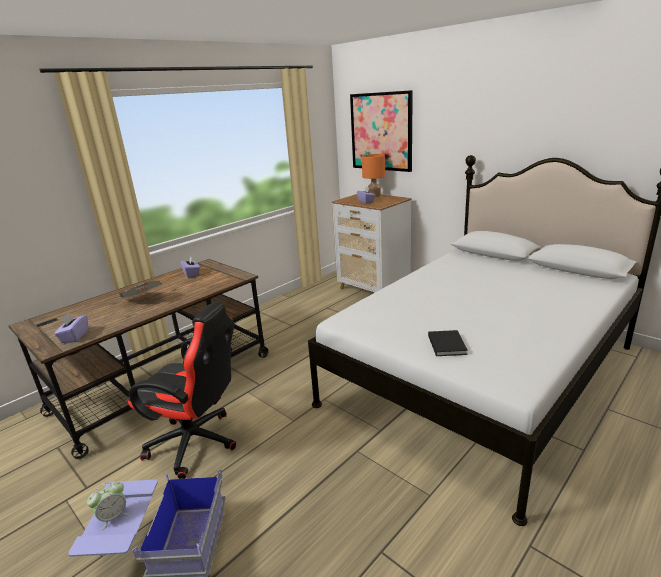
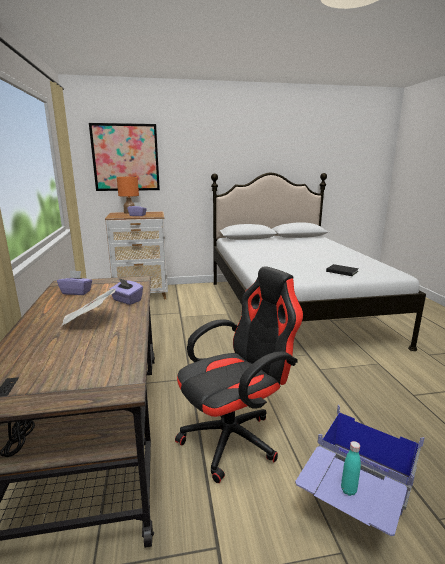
camera: 55 degrees left, 5 degrees down
purple tissue box [54,313,88,343] -> purple tissue box moved to [109,278,143,305]
alarm clock [87,482,130,530] -> turquoise bottle [341,441,361,496]

